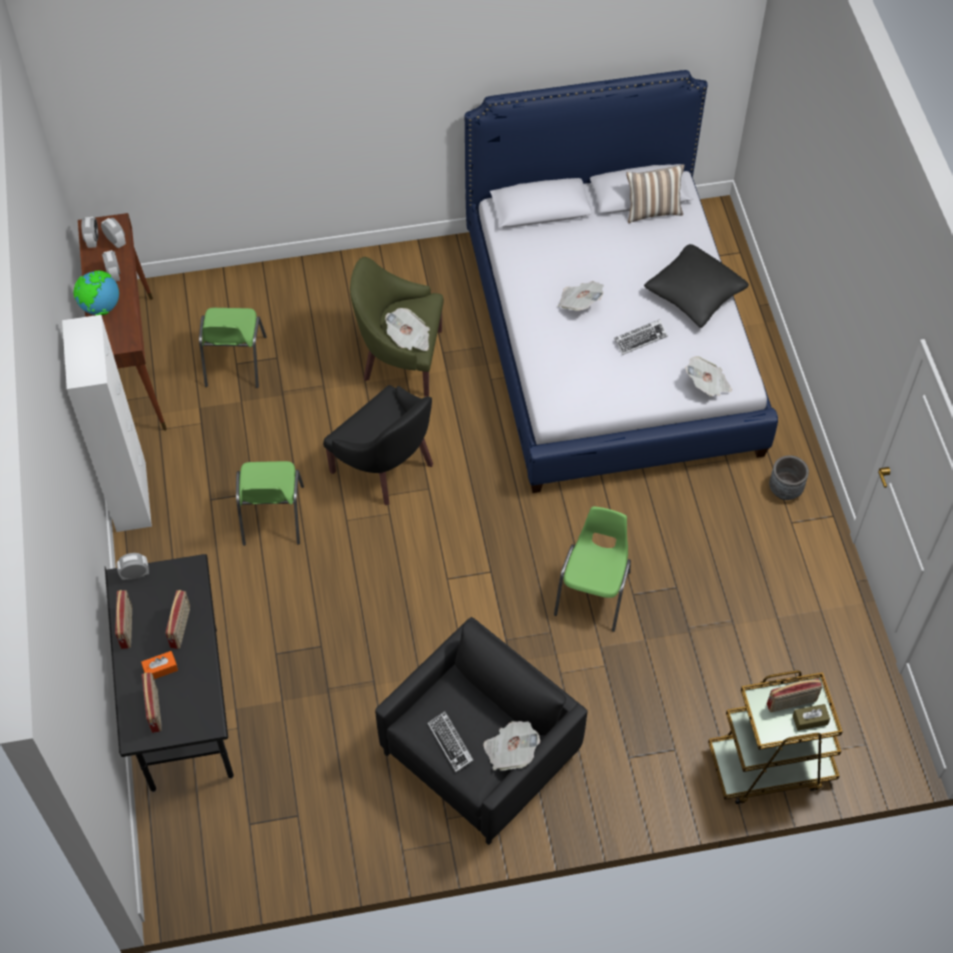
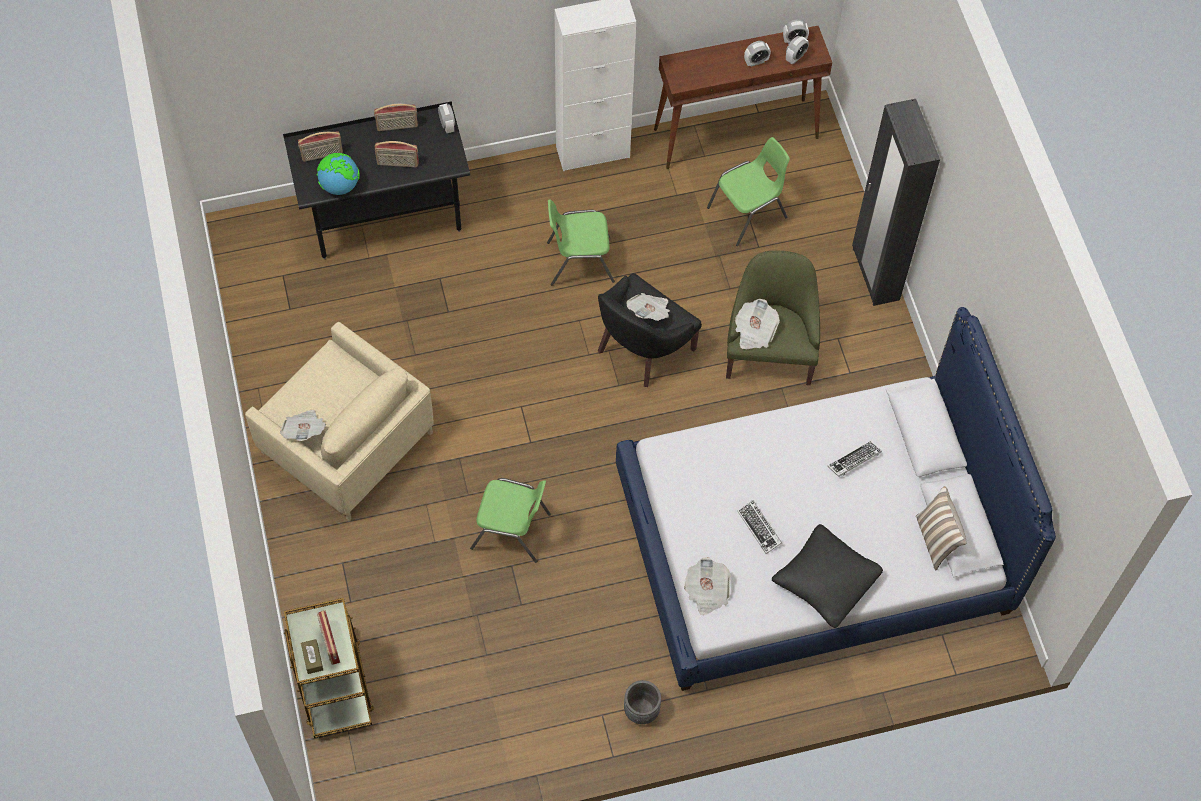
camera: 85 degrees right, 5 degrees up
globe [74,270,119,315] -> globe moved to [317,153,360,195]
orange tissue box [141,651,178,679] -> none
green chair [199,308,267,388] -> green chair turned 150 degrees clockwise [707,137,790,246]
black armchair [375,617,588,845] -> beige armchair [245,322,433,520]
keyboard [428,711,474,772] -> keyboard moved to [828,441,882,477]
newspaper [558,281,604,311] -> newspaper moved to [627,293,670,321]
none -> black wardrobe [852,99,940,306]

